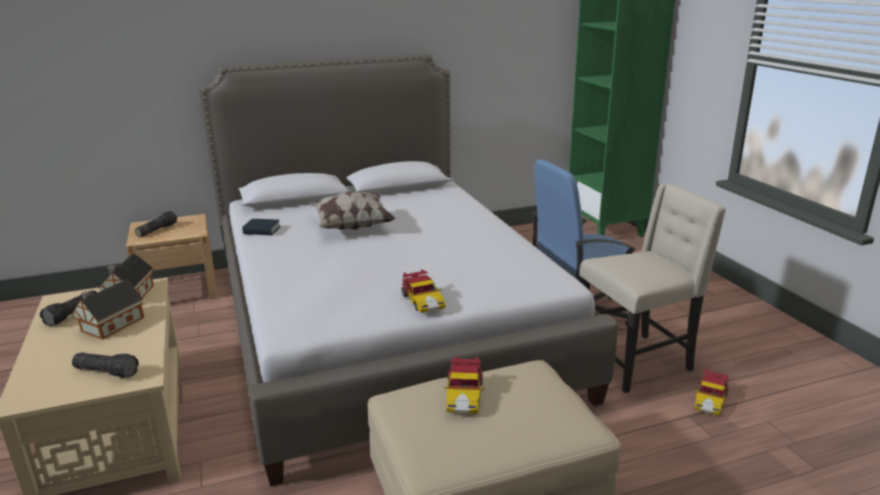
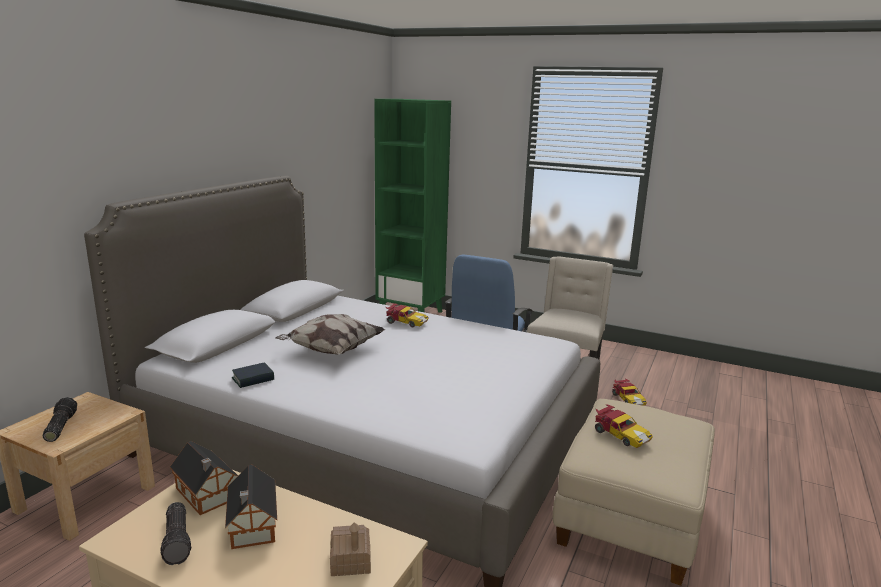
camera: 45 degrees left, 5 degrees down
flashlight [72,352,139,378] -> toy house [330,522,371,576]
toy car [402,269,446,313] -> toy car moved to [386,303,428,327]

